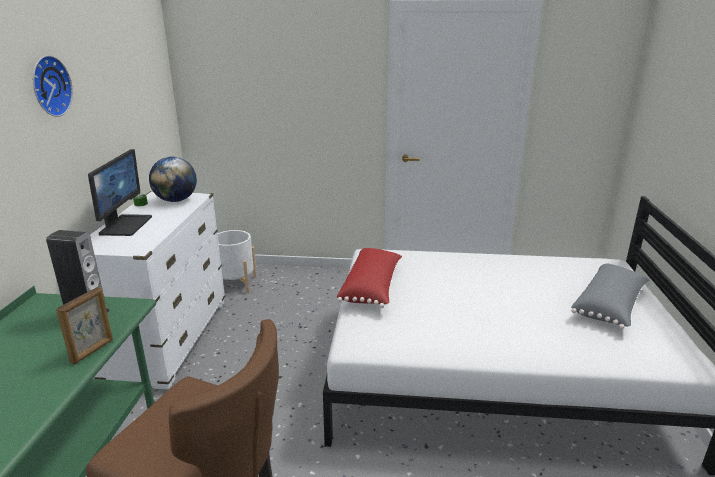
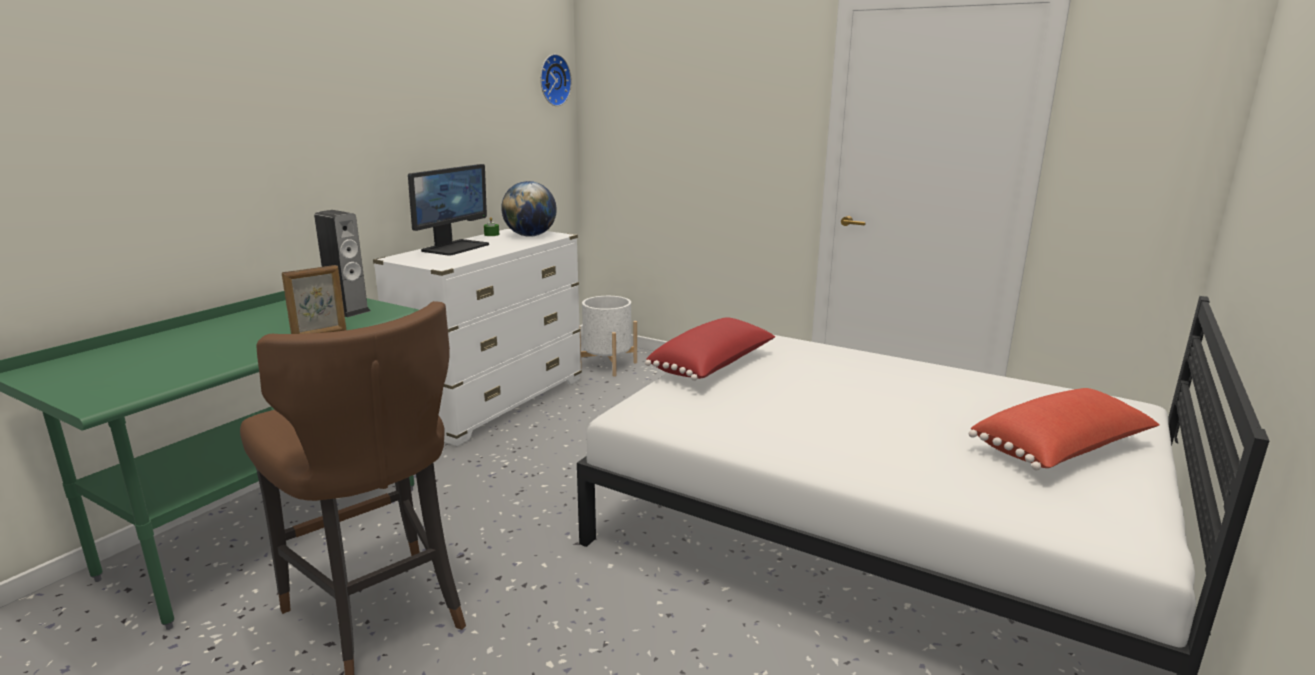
camera: 25 degrees right, 5 degrees down
wall clock [33,55,73,117] -> wall clock moved to [540,54,572,106]
grey pillow [571,264,649,329] -> red pillow [969,388,1159,470]

